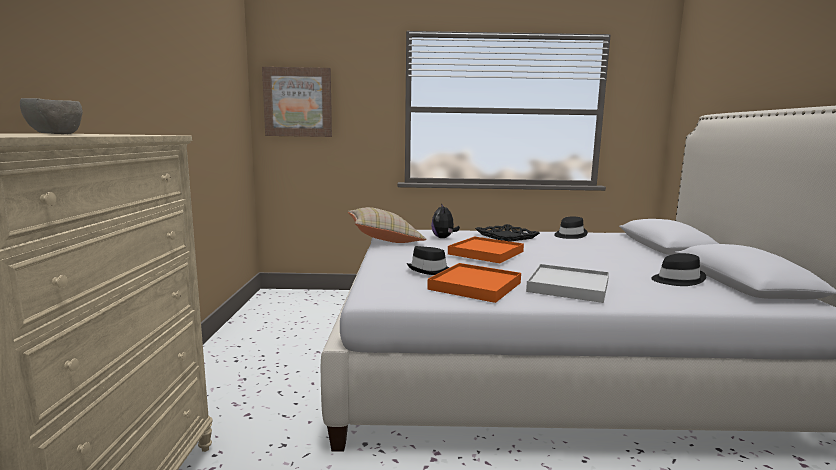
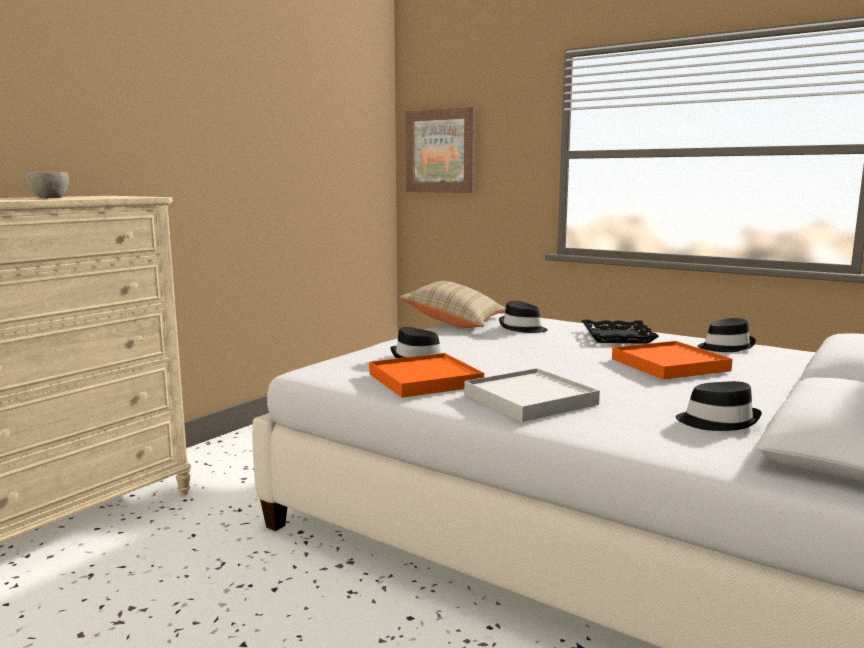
camera: 35 degrees right, 0 degrees up
plush toy [431,203,460,238] -> black hat [499,301,548,333]
orange tray [448,236,524,263] -> orange tray moved to [612,341,733,380]

